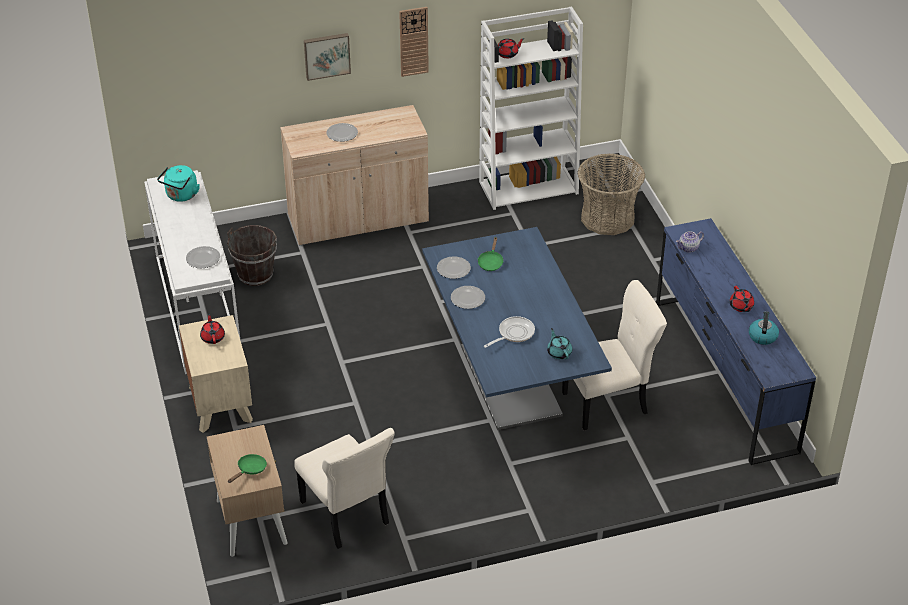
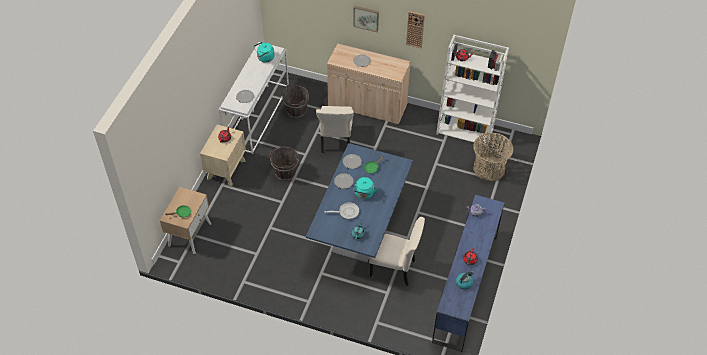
camera: 35 degrees right, 10 degrees up
beige chair [294,428,395,549] -> beige chair moved to [316,106,354,153]
none -> brown bucket [270,146,299,181]
none -> turquoise kettle [353,177,378,199]

